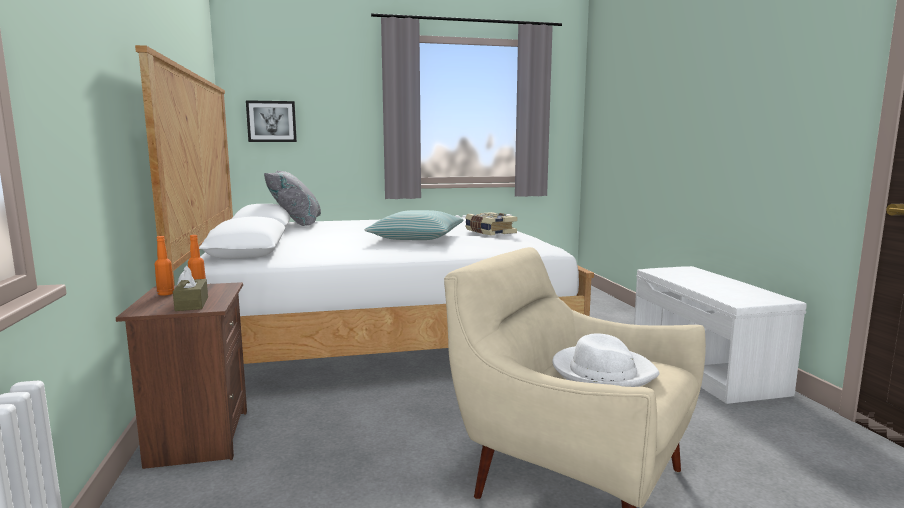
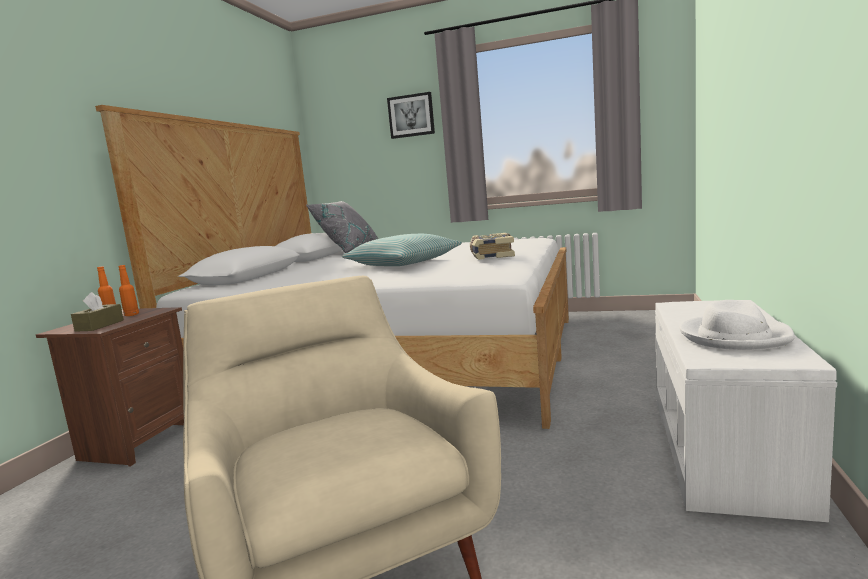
camera: 30 degrees right, 0 degrees up
picture [246,100,297,142] -> picture moved to [387,92,435,139]
white hat [552,333,659,387] -> white hat moved to [679,300,795,350]

